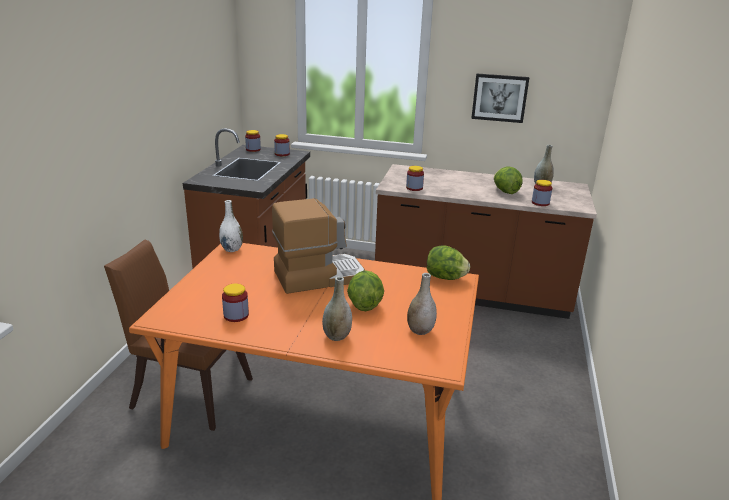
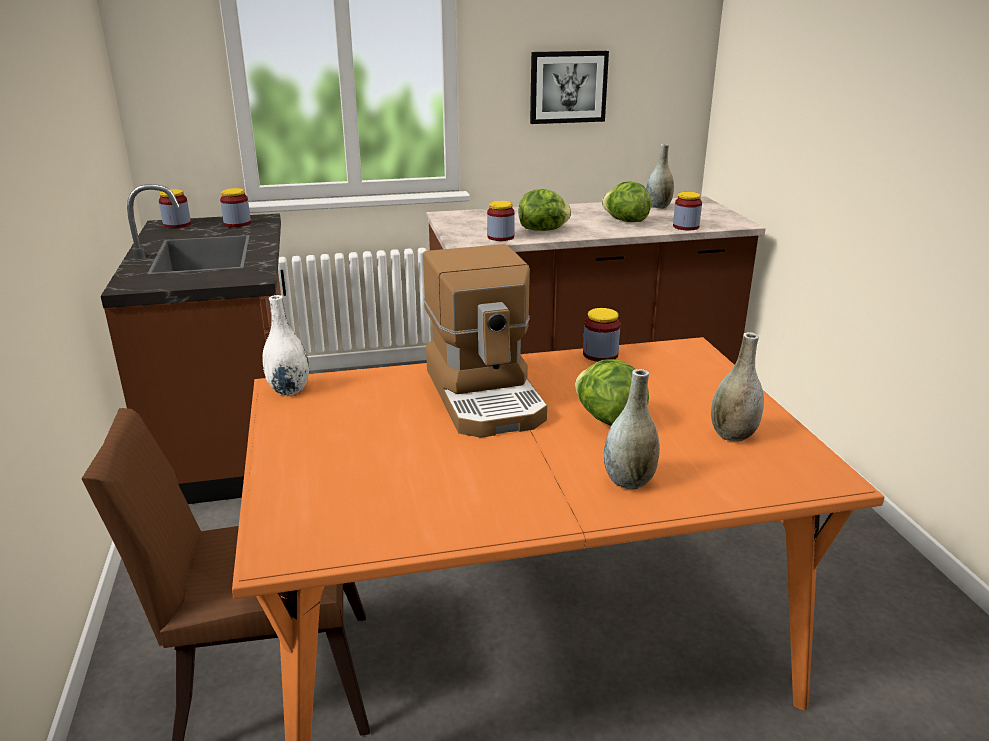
camera: 25 degrees left, 0 degrees up
jar [222,283,249,322] -> jar moved to [583,308,621,362]
coffee machine [272,198,365,294] -> coffee machine turned 120 degrees clockwise [423,244,547,438]
lettuce [427,245,470,280] -> lettuce moved to [518,189,571,231]

